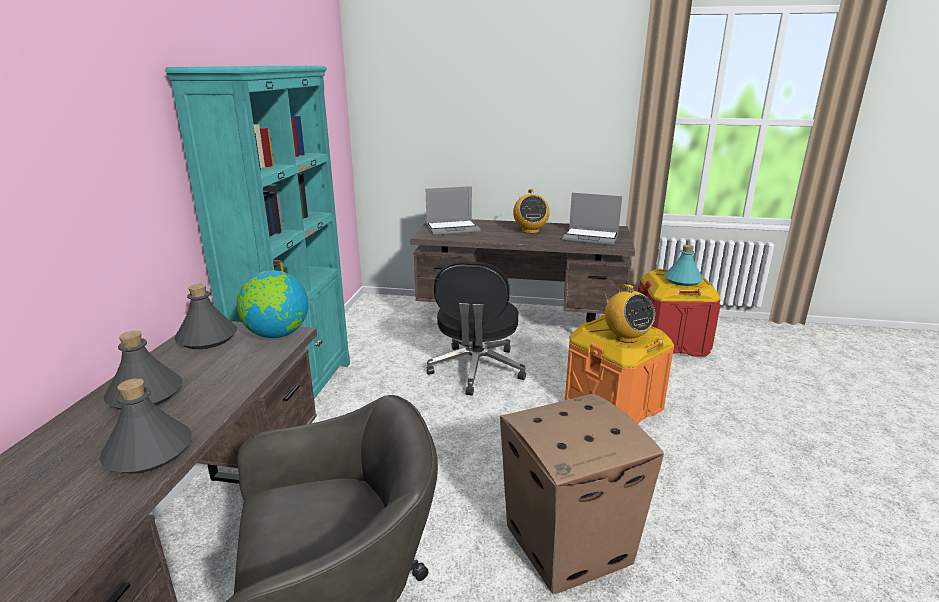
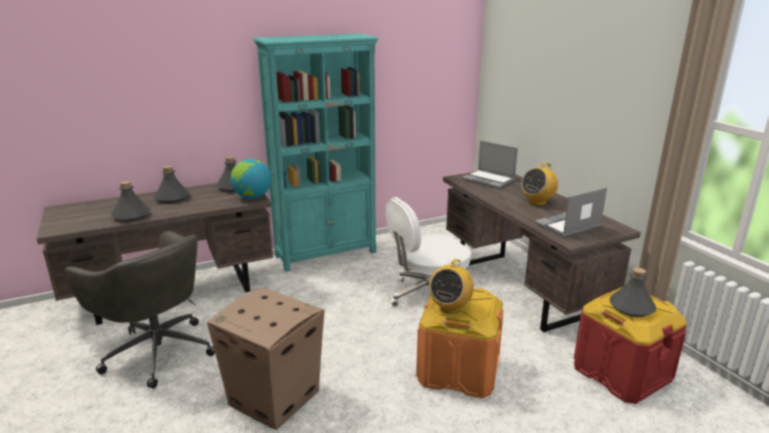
camera: 55 degrees right, 0 degrees up
black office chair [426,261,526,396] -> white office chair [385,197,476,307]
laptop [562,193,622,246] -> laptop turned 75 degrees clockwise [535,187,607,237]
turquoise bottle [664,245,703,286] -> grey bottle [609,268,656,317]

